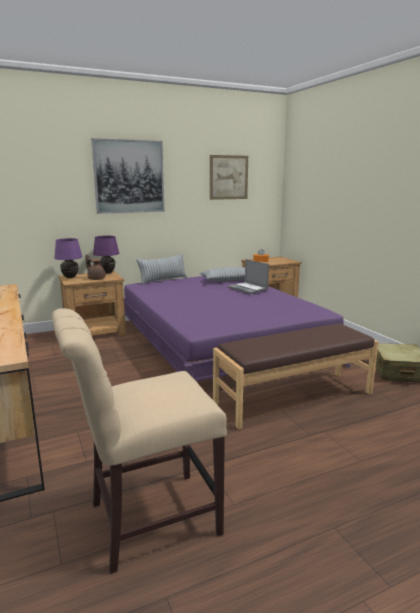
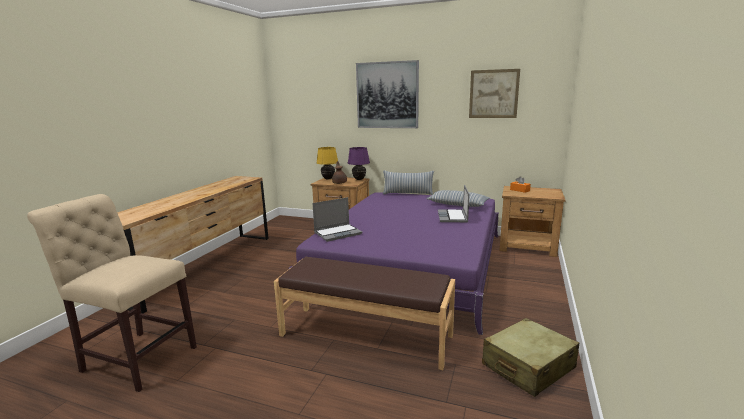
camera: 45 degrees right, 0 degrees up
purple table lamp [54,238,82,278] -> yellow table lamp [316,147,338,179]
none -> laptop [312,197,362,242]

